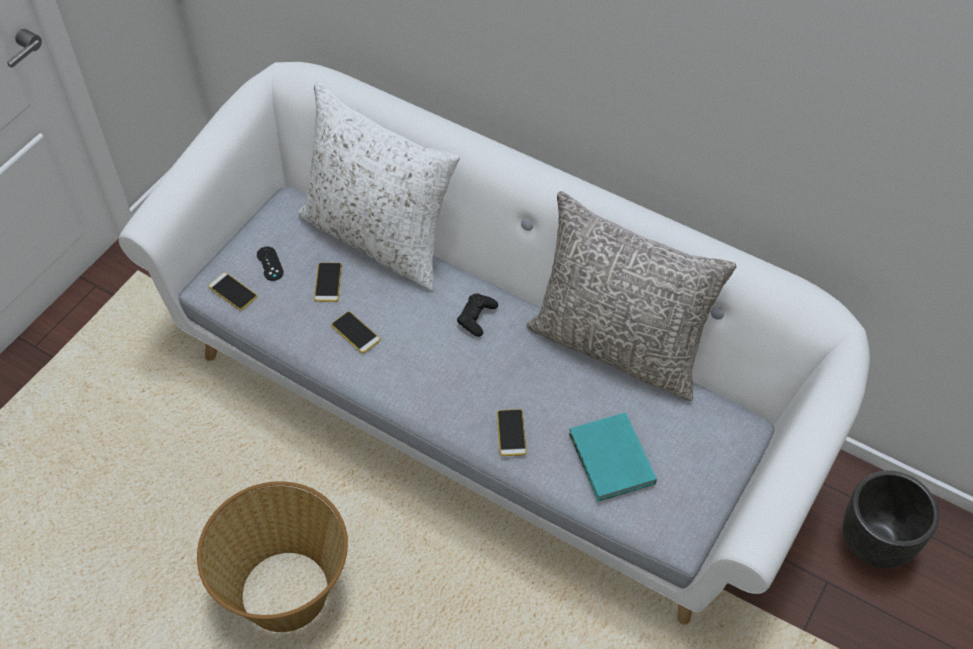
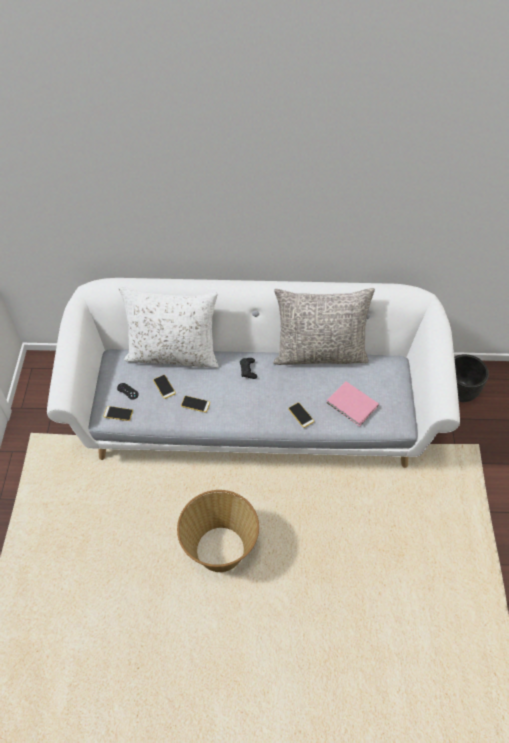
camera: 30 degrees left, 0 degrees up
turquoise book [569,412,657,501] -> pink book [327,381,379,427]

